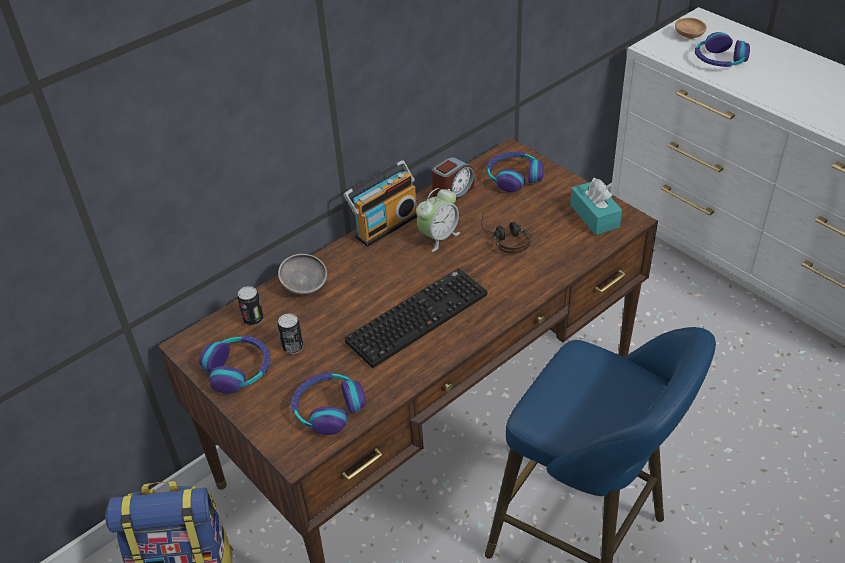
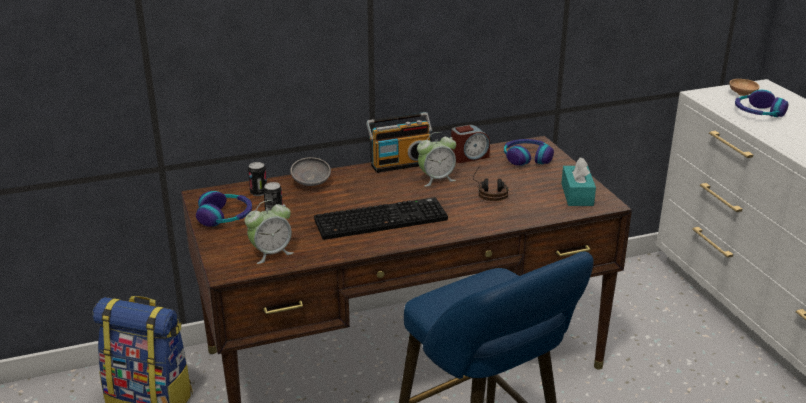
camera: 20 degrees right, 15 degrees down
headphones [291,373,366,435] -> alarm clock [245,200,294,264]

